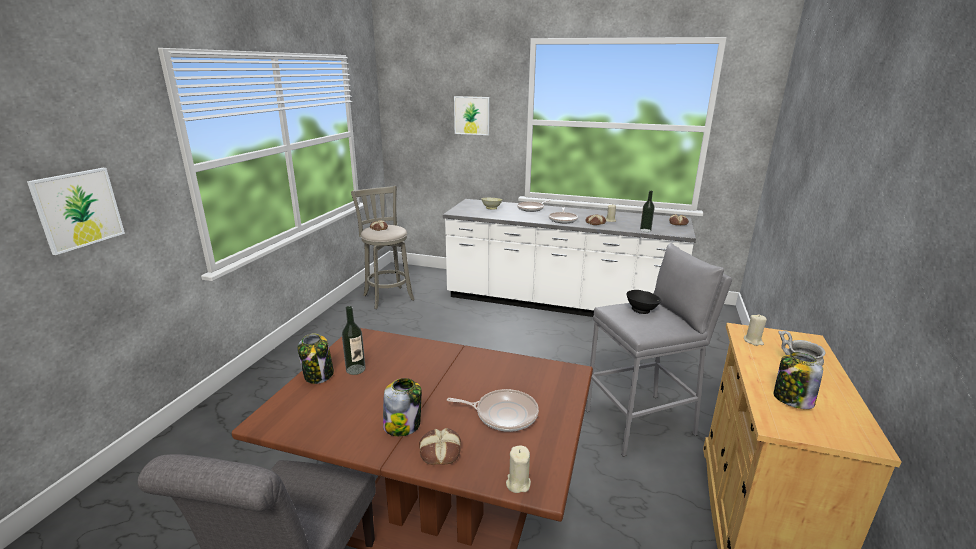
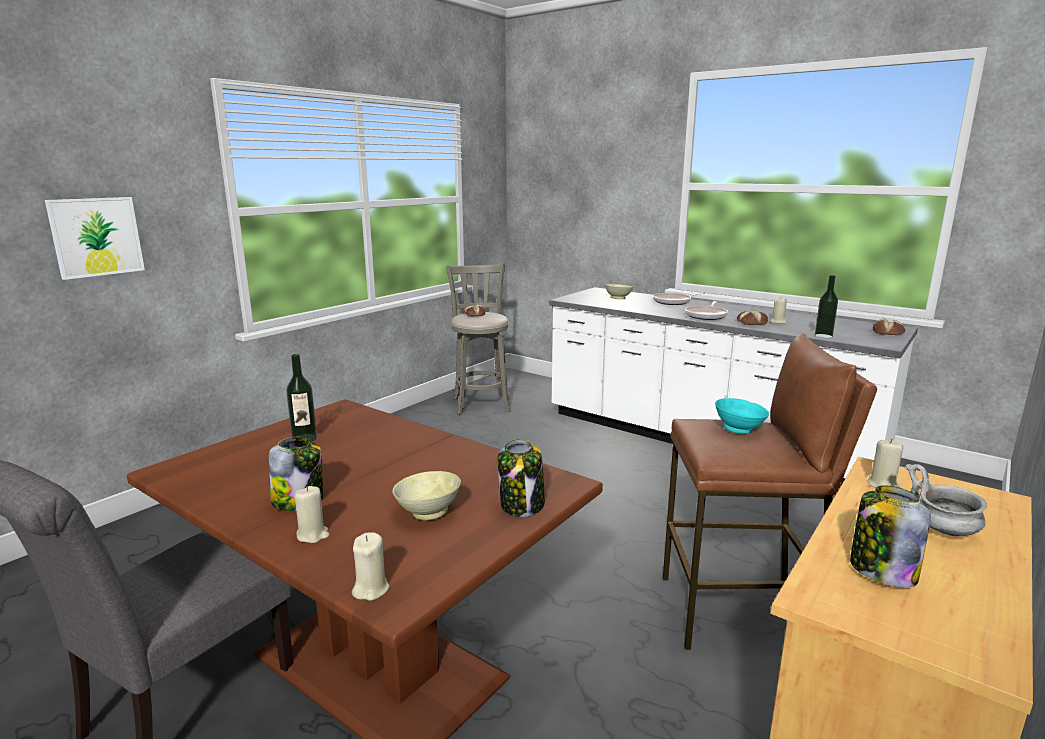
camera: 20 degrees right, 5 degrees down
jar [298,334,334,384] -> jar moved to [498,439,545,517]
bread [419,428,461,465] -> beige candle [295,486,330,543]
frying pan [447,389,539,432] -> beige bowl [392,471,461,521]
picture [454,96,490,135] -> none
grey stool [585,243,732,457] -> brown stool [663,333,877,650]
black bowl [627,290,661,314] -> turquoise bowl [715,398,769,434]

